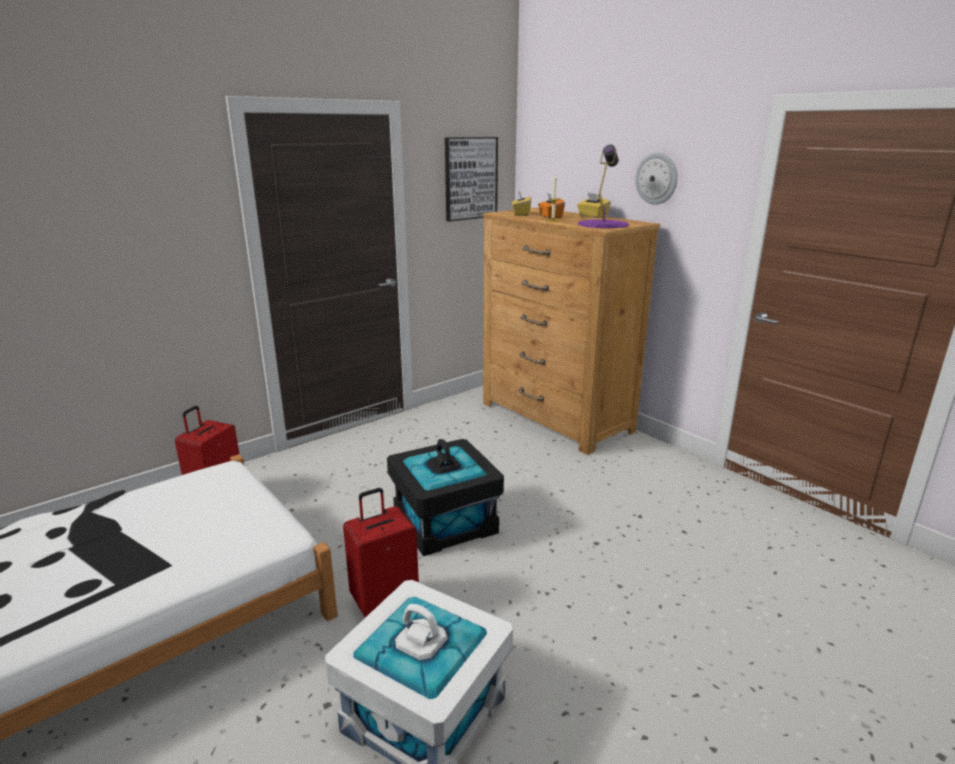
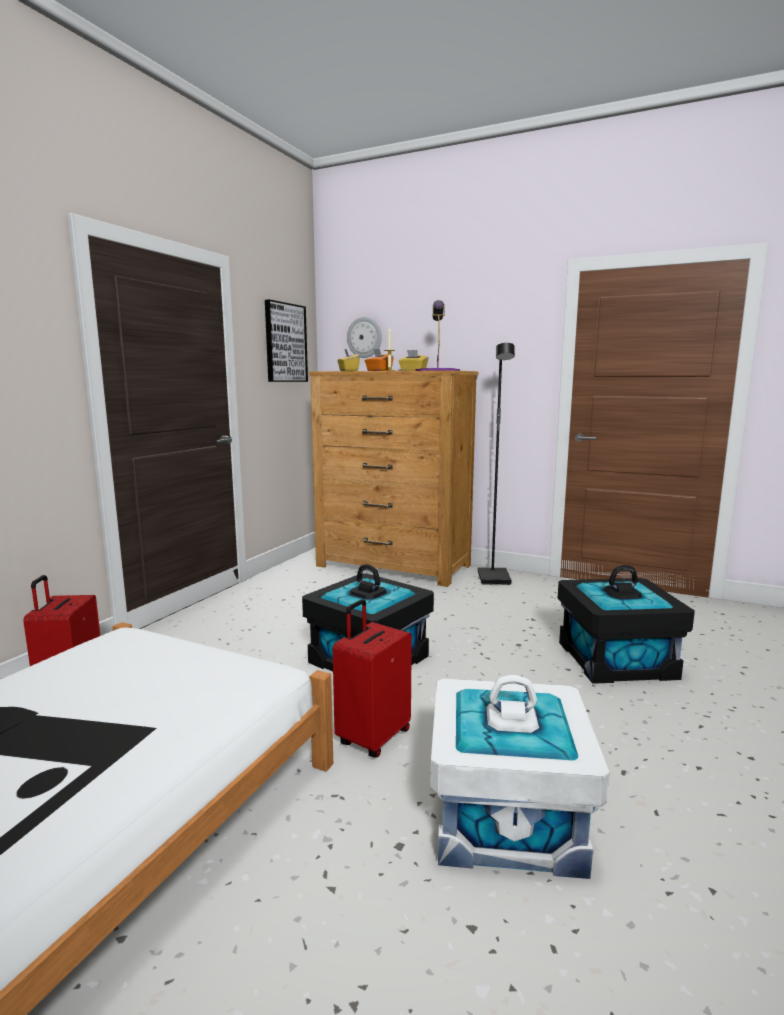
camera: 25 degrees left, 10 degrees down
wall clock [635,153,678,205] -> wall clock moved to [347,317,382,358]
none -> black floor lamp [478,343,515,585]
none -> black storage box [557,565,695,684]

